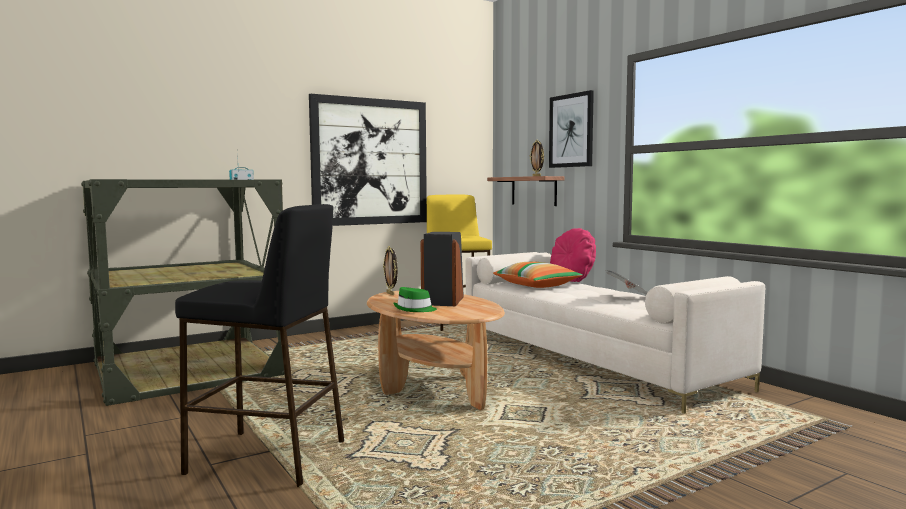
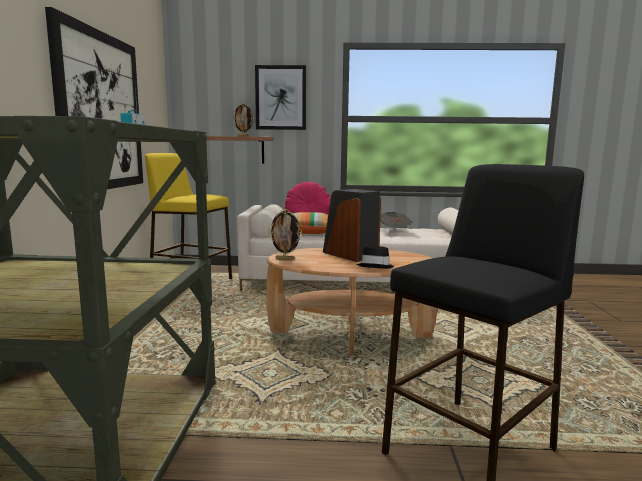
camera: 55 degrees left, 5 degrees up
green hat [393,287,437,312] -> black hat [357,246,394,269]

